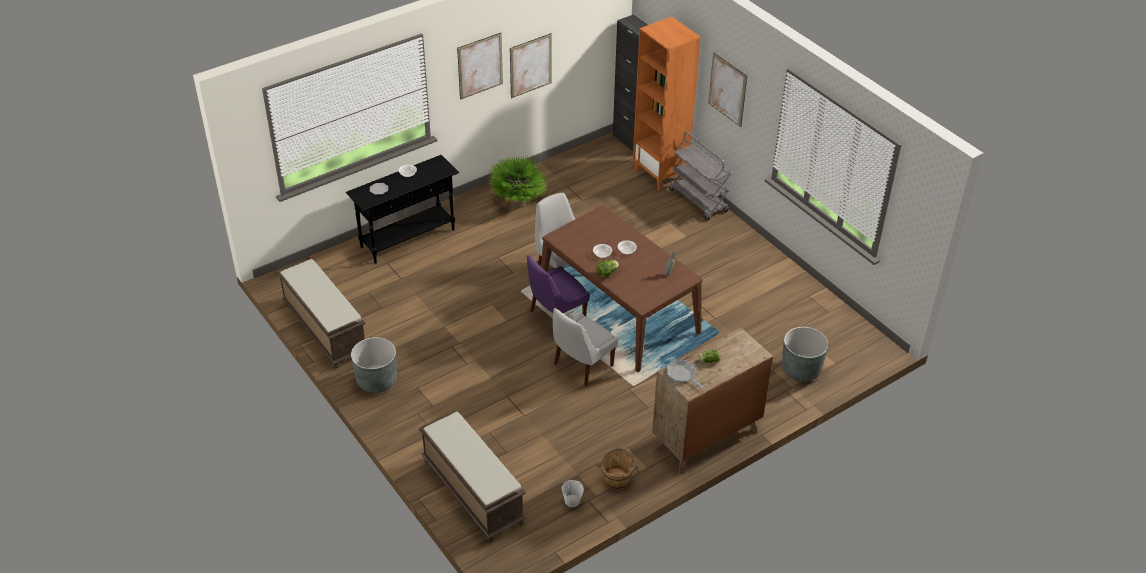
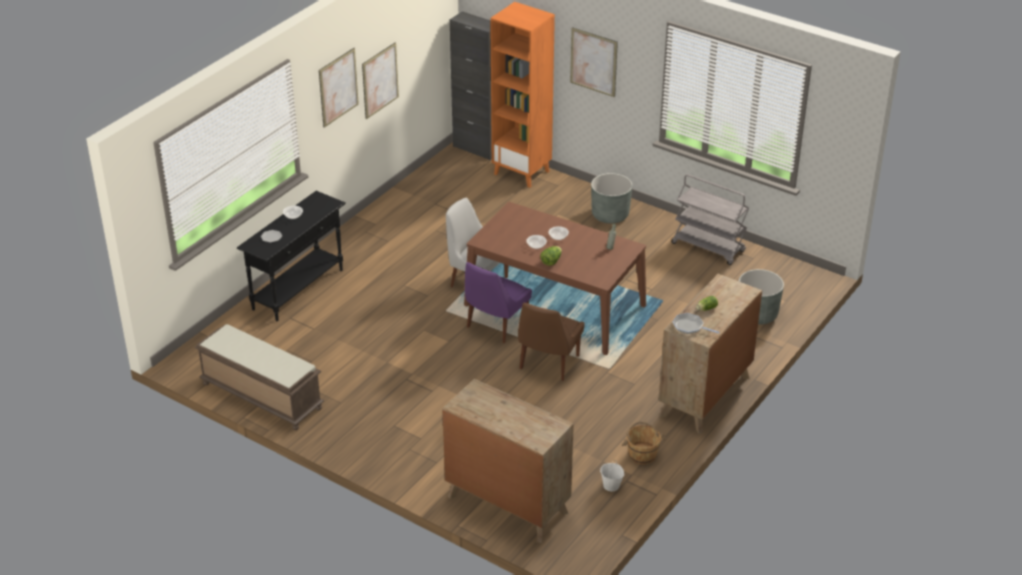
camera: 20 degrees left, 5 degrees down
grey planter [351,337,397,393] -> grey planter moved to [591,173,632,224]
brown bench [419,411,526,542] -> brown dresser [442,379,574,543]
potted plant [488,155,548,208] -> none
white chair [553,308,618,386] -> brown chair [518,303,585,381]
grey cart [670,131,732,220] -> grey cart moved to [671,174,749,265]

